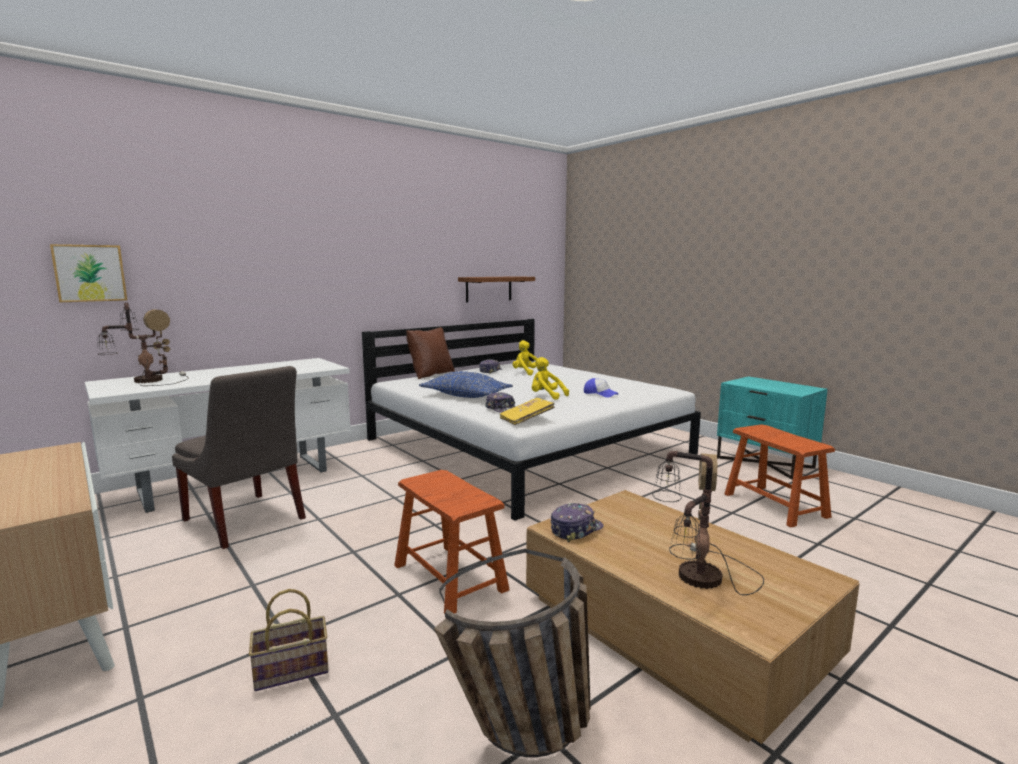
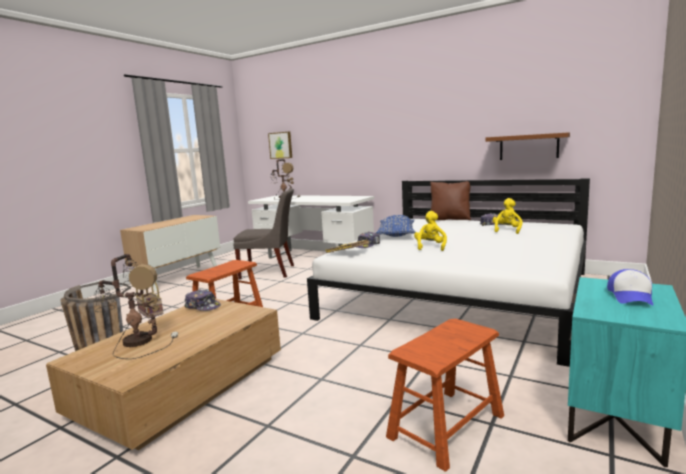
camera: 70 degrees right, 0 degrees up
grey chair [172,366,306,549] -> grey chair turned 105 degrees counterclockwise [233,188,294,279]
cap [584,378,618,397] -> cap moved to [607,269,653,305]

